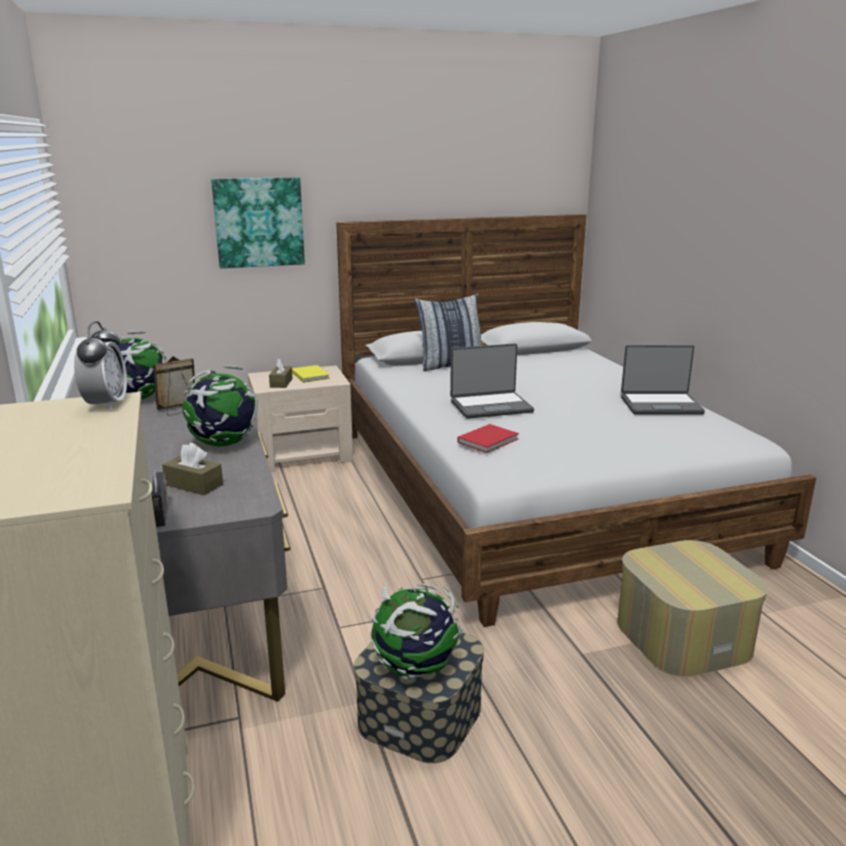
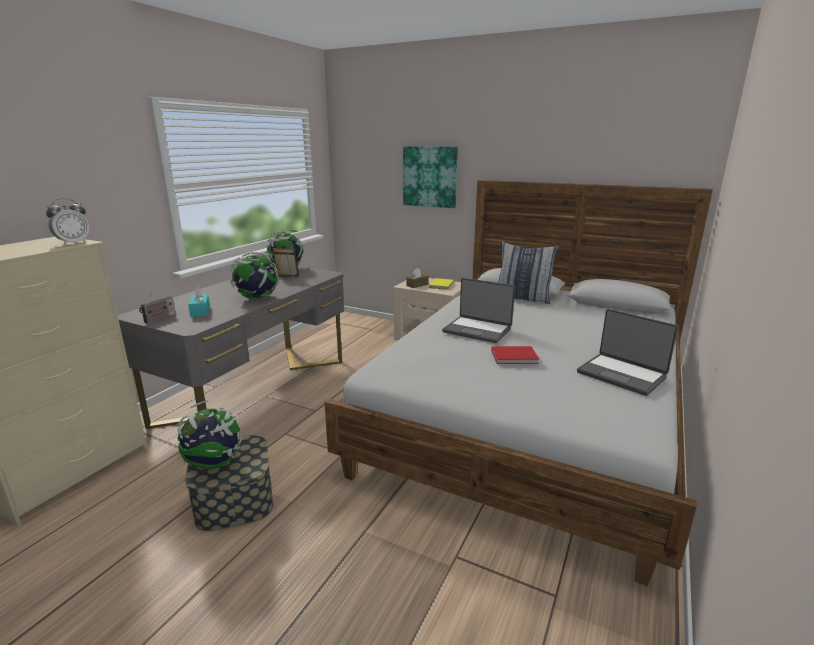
camera: 45 degrees right, 0 degrees up
brown tissue box [162,443,223,495] -> turquoise tissue box [188,287,210,317]
red book [457,424,519,453] -> red book moved to [491,346,539,364]
ottoman [617,540,768,677] -> none

